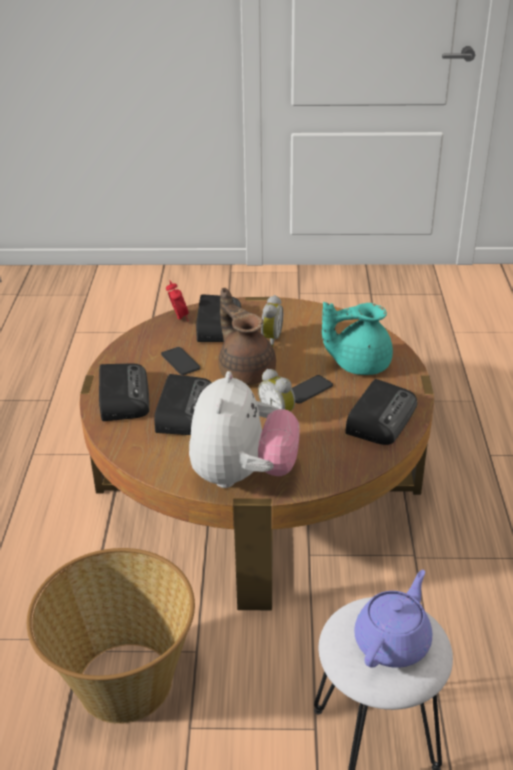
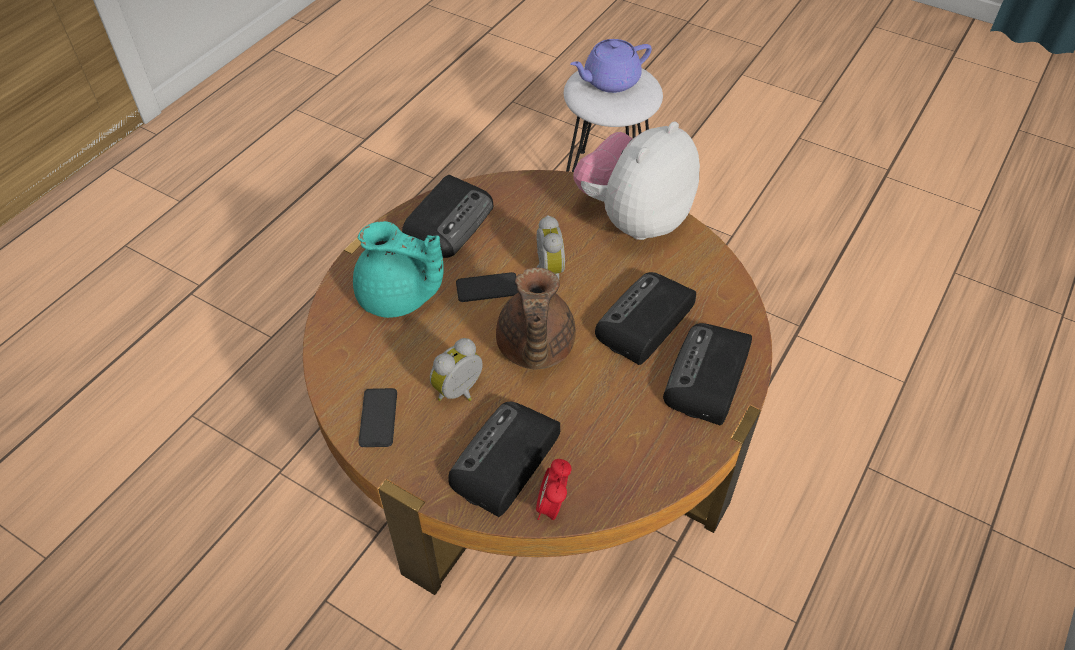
camera: 150 degrees left, 15 degrees up
basket [27,548,195,724] -> none
phone [161,347,200,375] -> phone moved to [359,388,397,447]
radio [345,379,417,445] -> radio turned 150 degrees clockwise [402,175,493,258]

